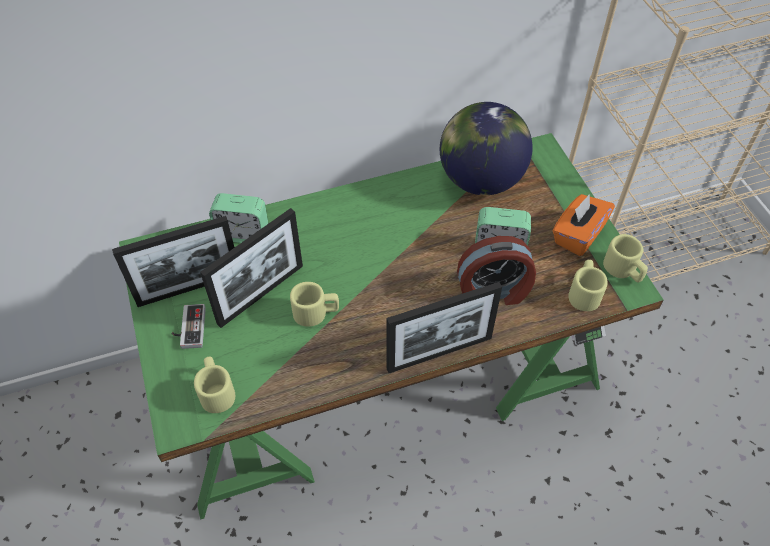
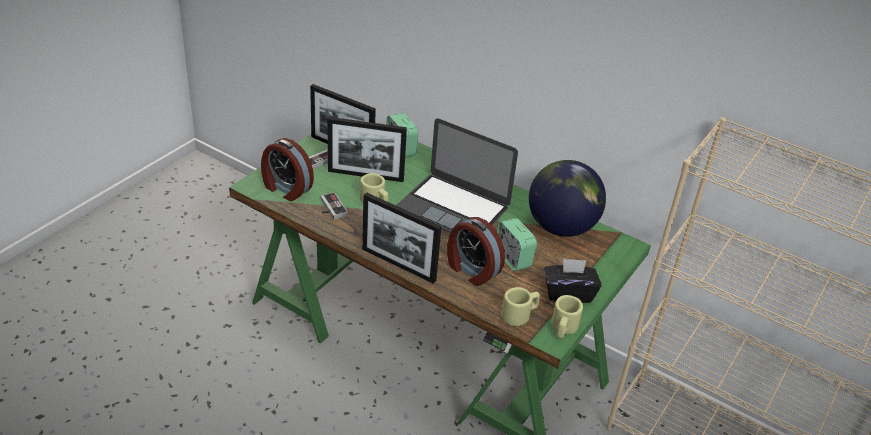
camera: 50 degrees right, 15 degrees down
beige mug [194,357,235,413] -> alarm clock [261,138,314,201]
orange tissue box [553,194,615,256] -> black tissue box [544,258,602,303]
none -> game controller [321,192,348,220]
none -> laptop [396,119,518,233]

